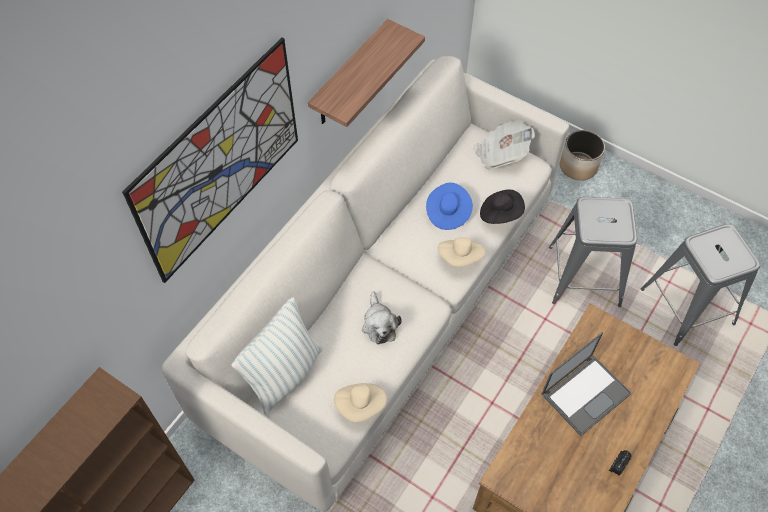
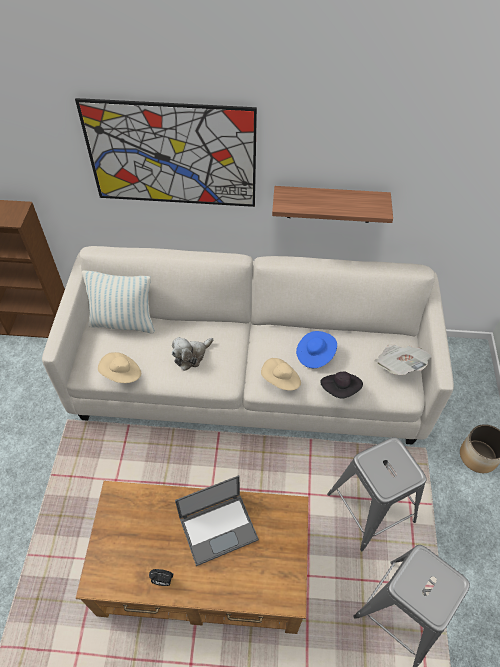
camera: 60 degrees right, 5 degrees down
laptop [541,332,632,436] -> laptop turned 45 degrees counterclockwise [175,475,259,566]

